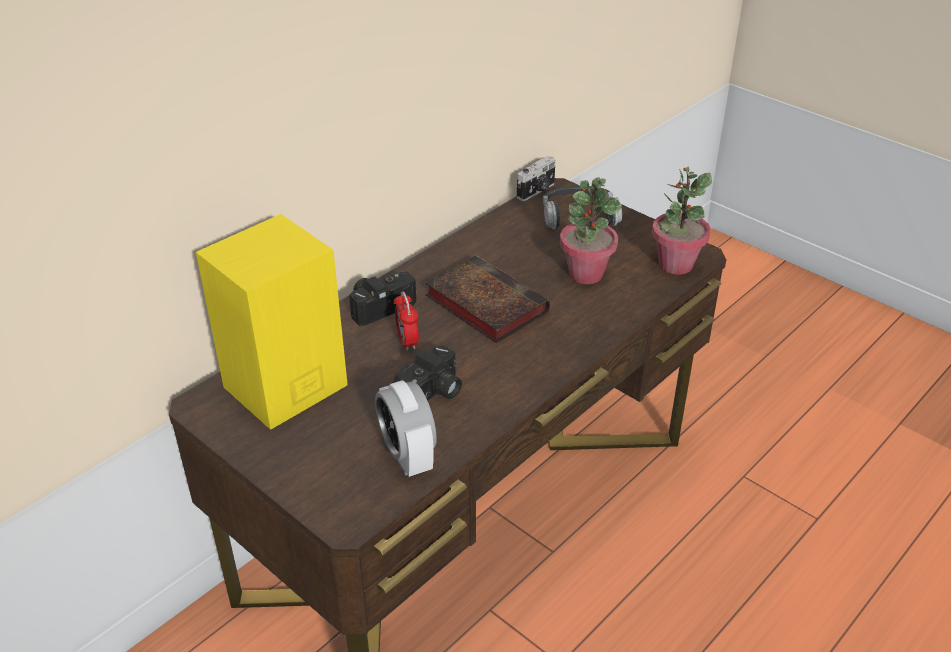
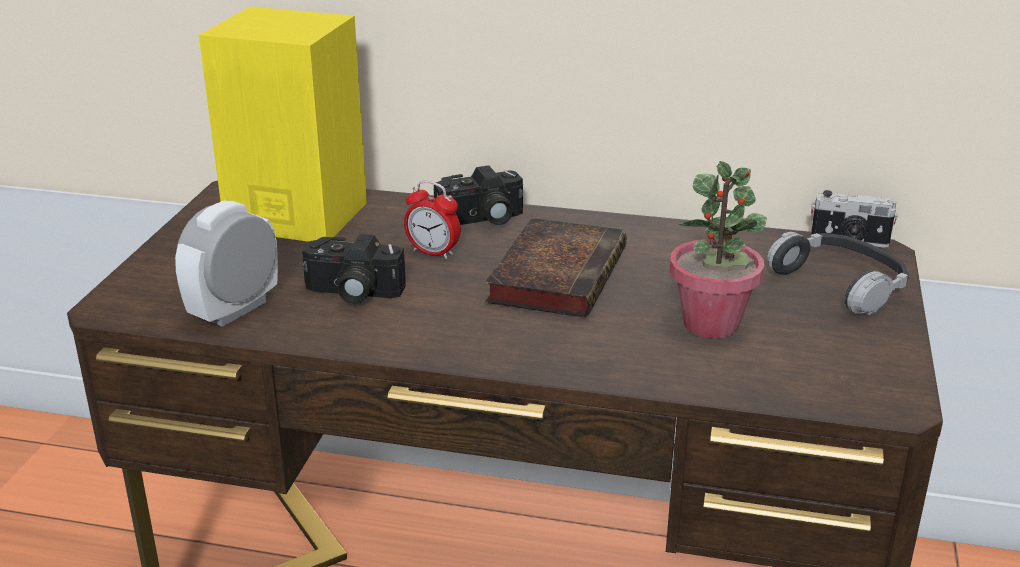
camera: 60 degrees right, 10 degrees down
camera [349,272,416,326] -> camera turned 135 degrees clockwise [433,165,523,225]
alarm clock [394,291,419,351] -> alarm clock turned 105 degrees counterclockwise [404,181,461,259]
potted plant [652,167,712,275] -> none

